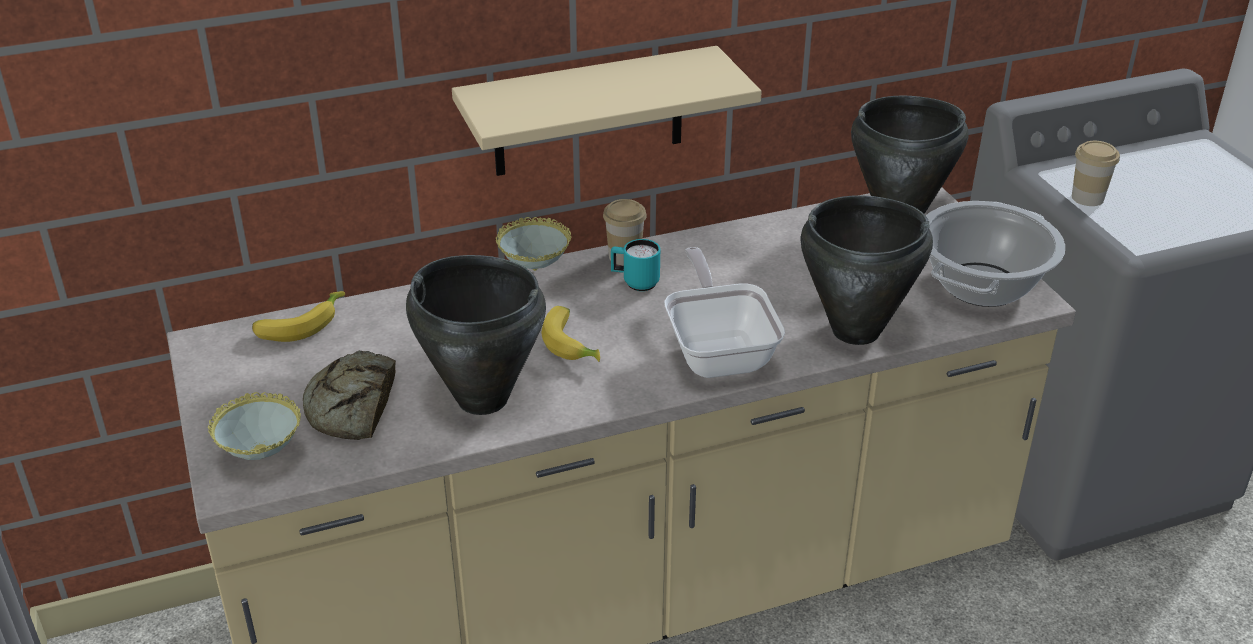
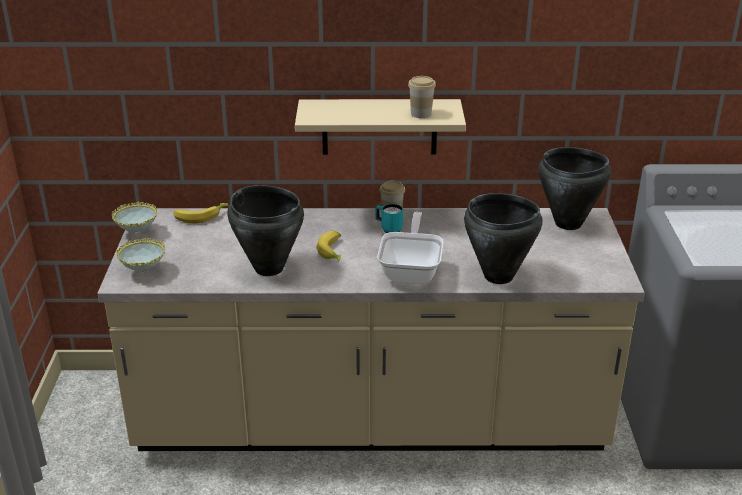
camera: 20 degrees right, 5 degrees down
bread [303,351,396,440] -> none
bowl [496,217,571,271] -> bowl moved to [112,202,157,234]
cooking pot [926,201,1065,307] -> none
cup [1072,141,1120,206] -> cup moved to [408,76,436,118]

